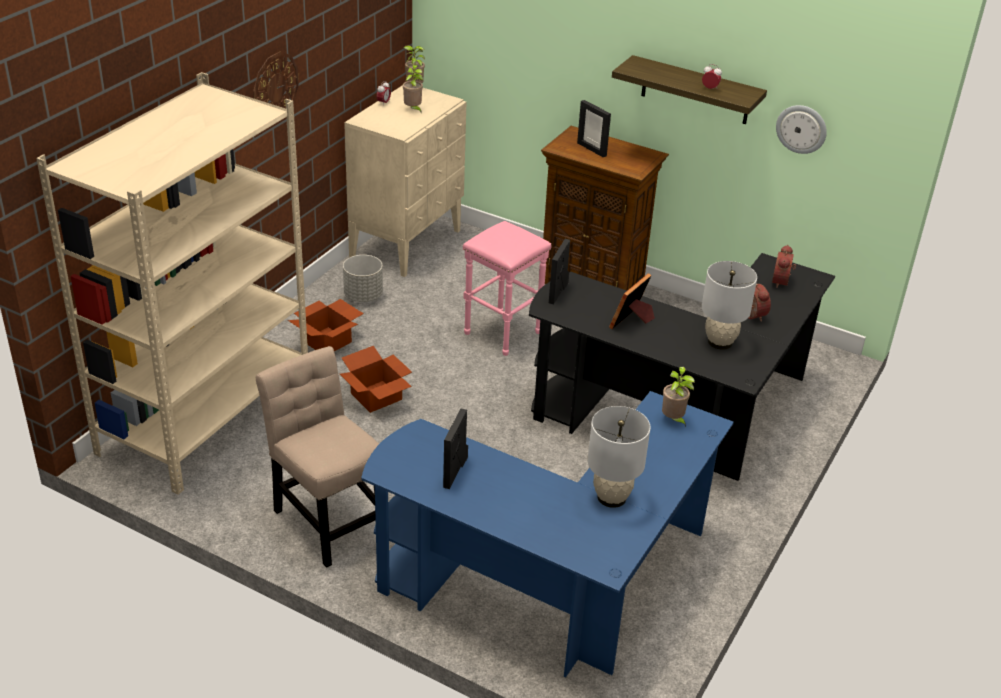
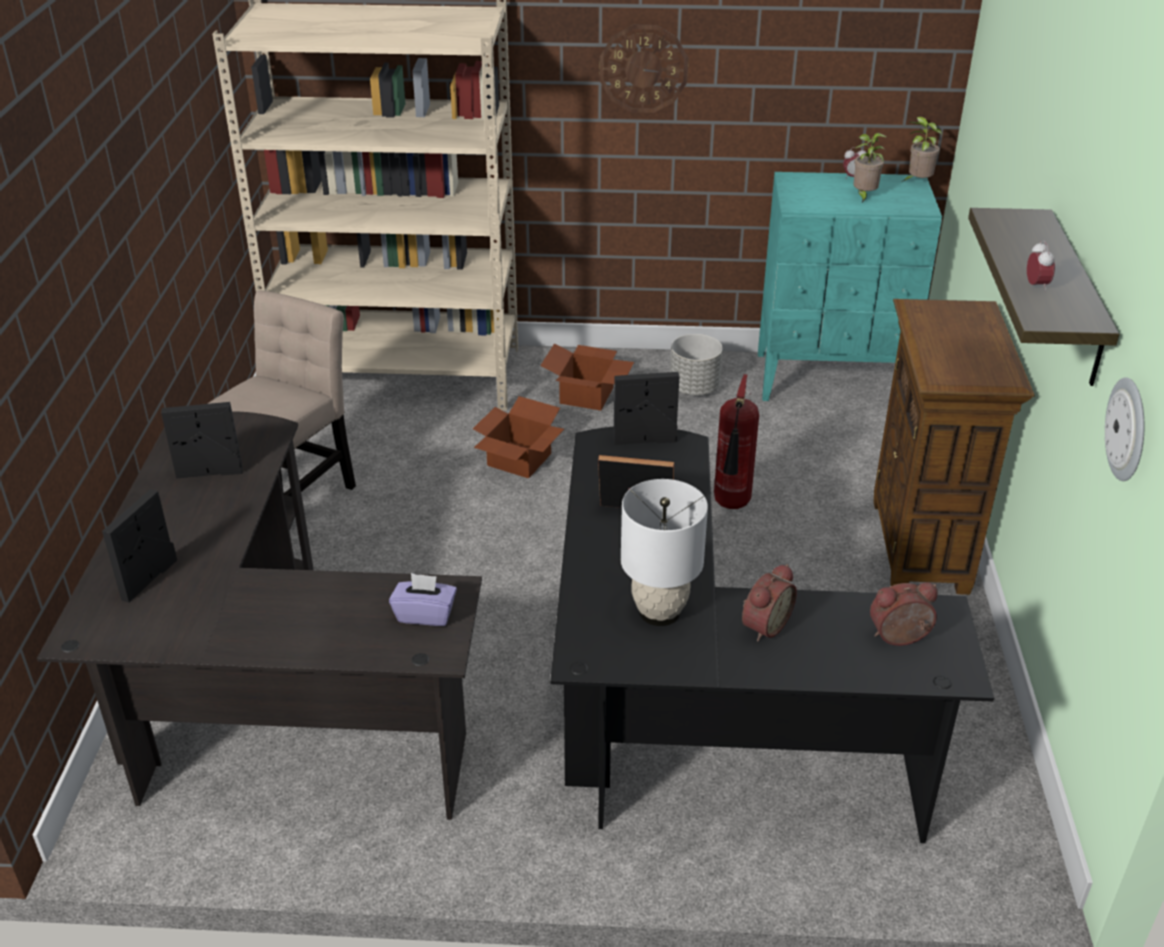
camera: 65 degrees right, 0 degrees up
beige dresser [344,85,466,277] -> turquoise dresser [758,172,942,401]
blue desk [361,391,734,677] -> black desk [37,411,482,820]
pink stool [463,221,552,356] -> fire extinguisher [714,374,759,509]
picture frame [577,100,611,157] -> picture frame moved to [102,489,177,603]
white table lamp [588,406,651,508] -> none
potted plant [662,367,695,427] -> purple tissue box [389,573,457,626]

